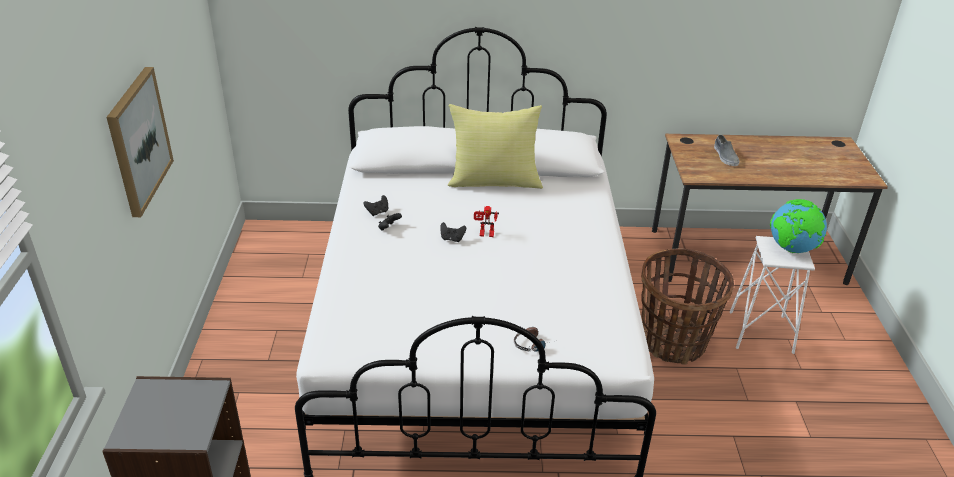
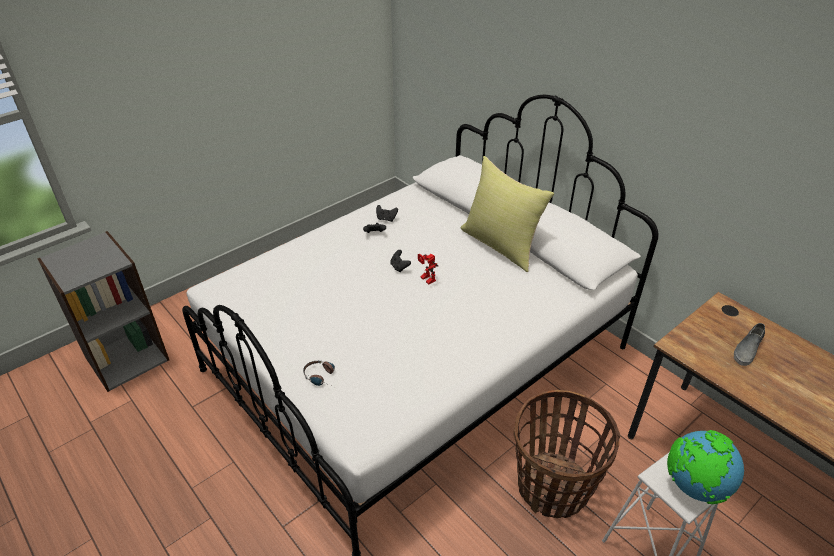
camera: 50 degrees right, 5 degrees up
picture [106,67,174,217] -> none

